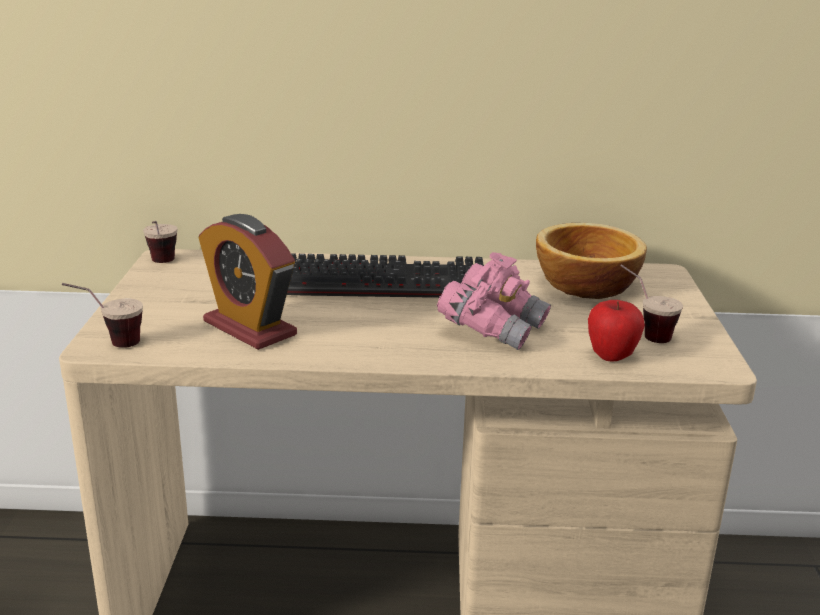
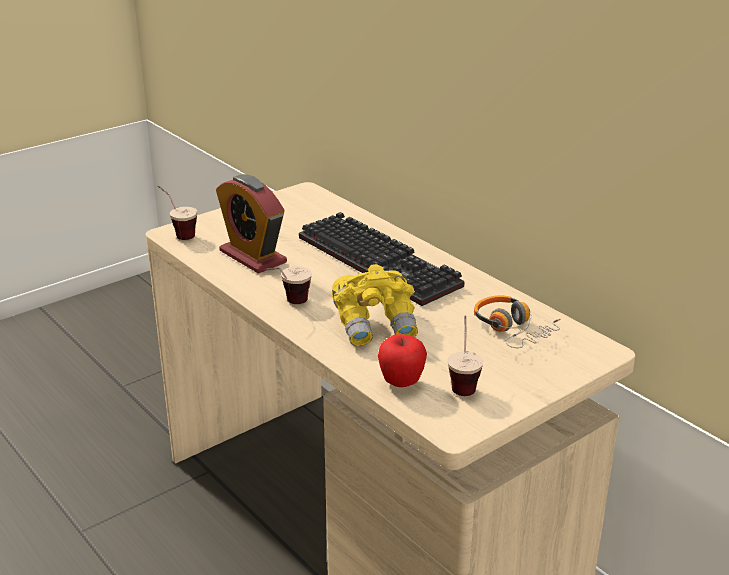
camera: 50 degrees right, 5 degrees up
cup [143,221,178,263] -> cup moved to [265,266,312,304]
alarm clock [198,214,297,350] -> alarm clock turned 45 degrees counterclockwise [216,174,287,274]
pink binoculars [437,252,551,350] -> yellow binoculars [332,264,418,346]
bowl [536,223,647,299] -> headphones [474,295,561,348]

